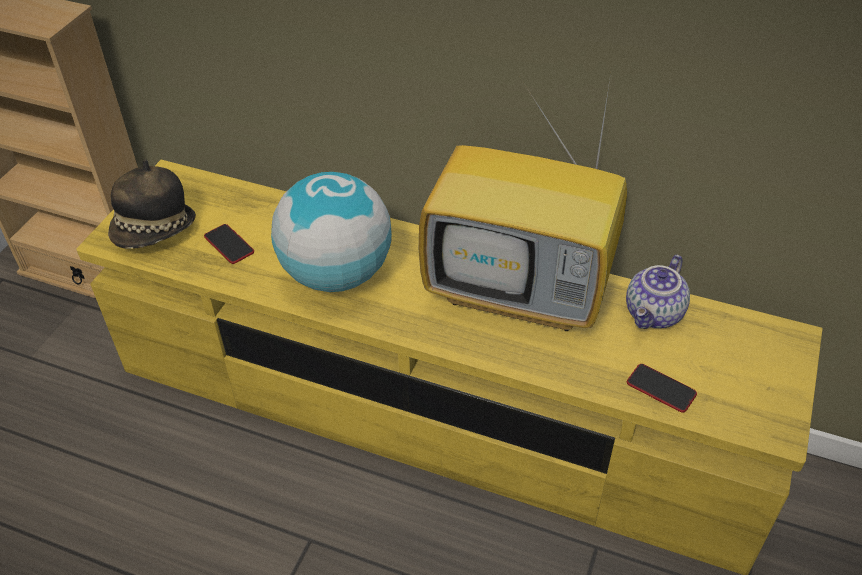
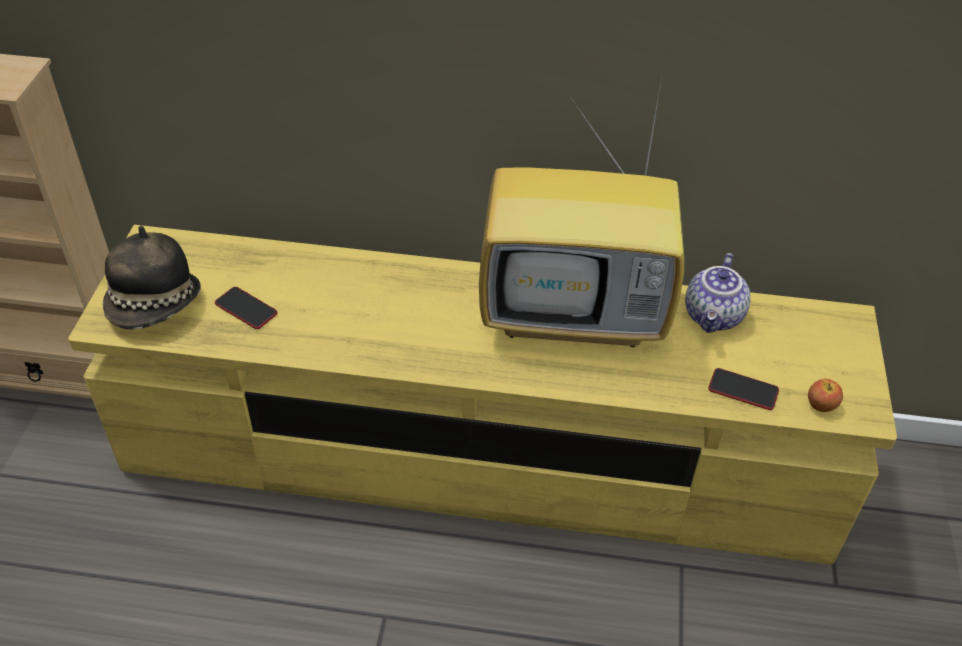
camera: 15 degrees left, 0 degrees up
globe [271,172,392,292] -> none
none -> apple [808,379,843,412]

